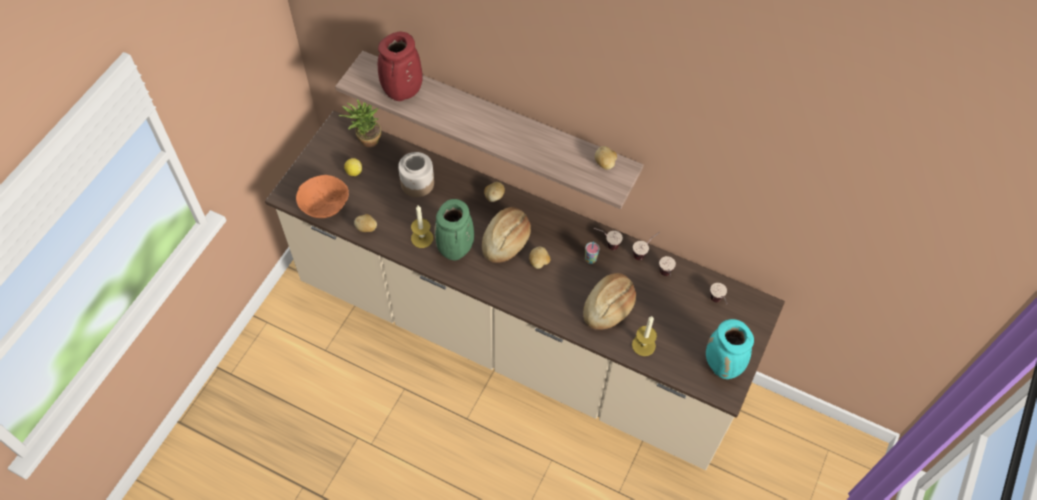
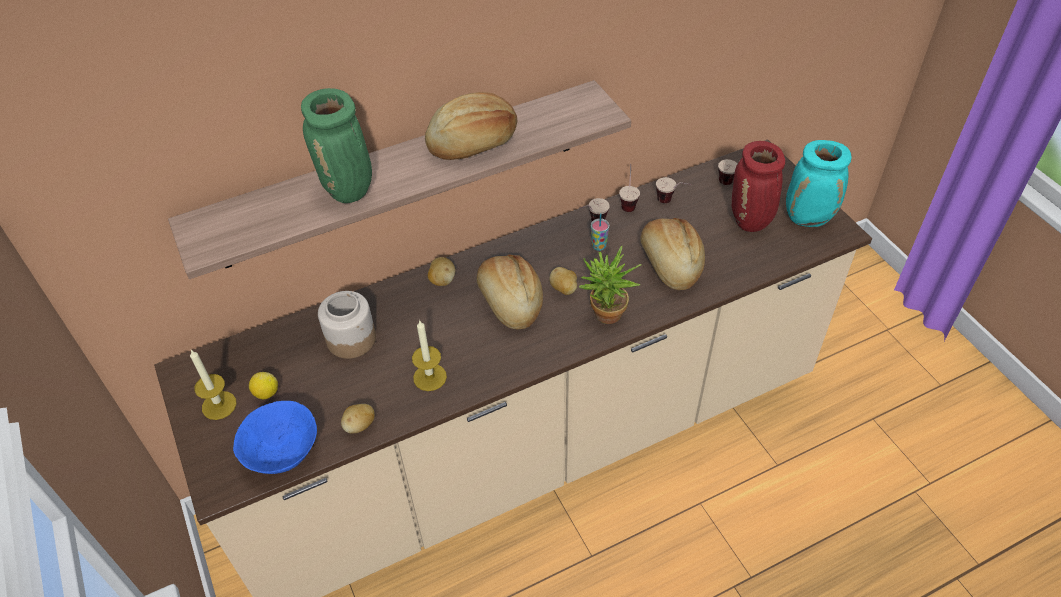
camera: 50 degrees left, 10 degrees down
orange bowl [296,175,349,218] -> blue bowl [233,401,317,474]
potted plant [338,99,381,147] -> potted plant moved to [579,246,642,324]
red vase [378,32,423,101] -> red vase moved to [732,141,785,232]
green vase [434,199,474,260] -> green vase moved to [301,88,372,203]
potato [595,146,617,170] -> none
candle [632,316,657,356] -> candle moved to [190,350,237,420]
none -> bread [425,92,517,160]

